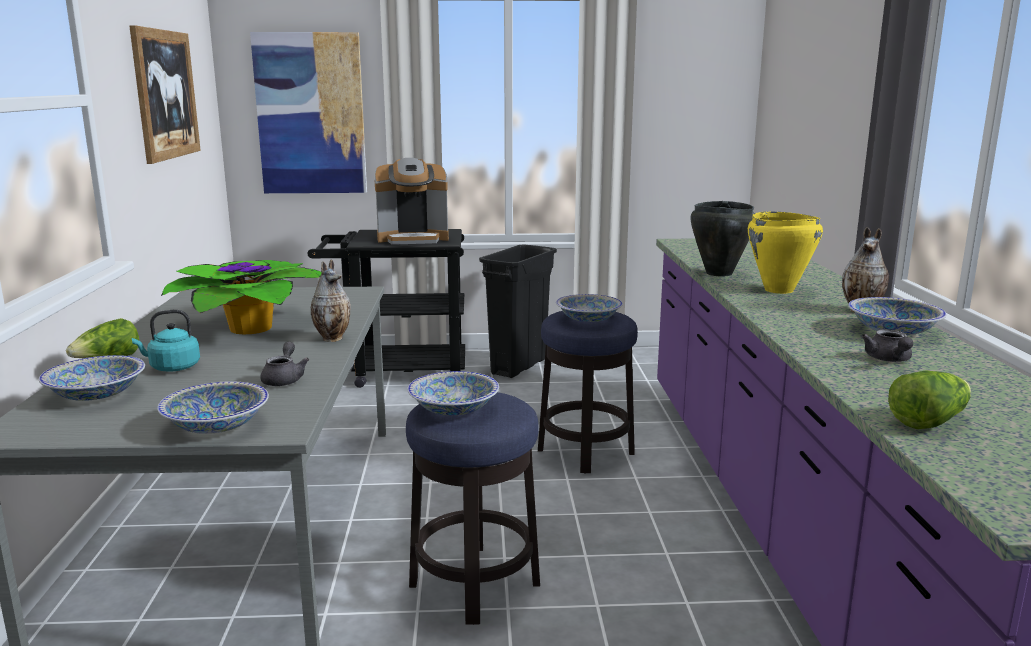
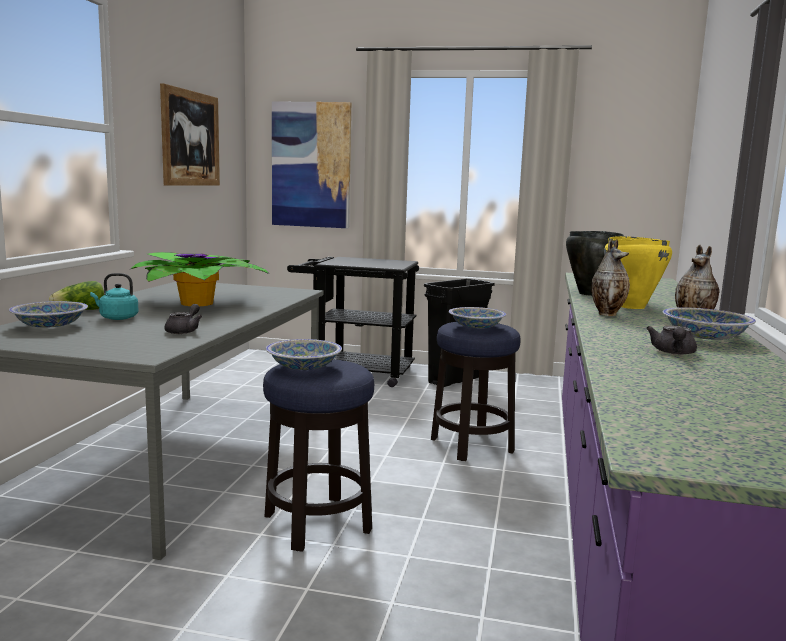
camera: 15 degrees right, 5 degrees down
bowl [157,381,269,434] -> none
vase [311,260,351,342] -> vase moved to [591,239,630,316]
coffee machine [374,158,449,245] -> none
lettuce [888,370,971,429] -> none

